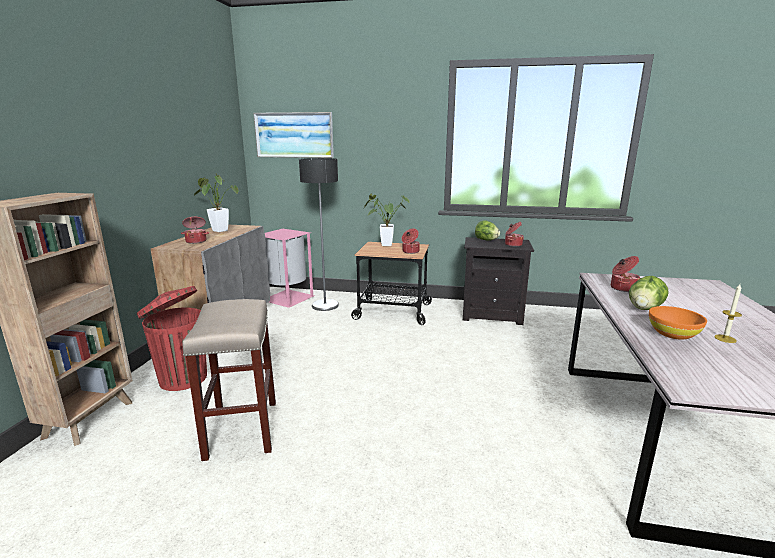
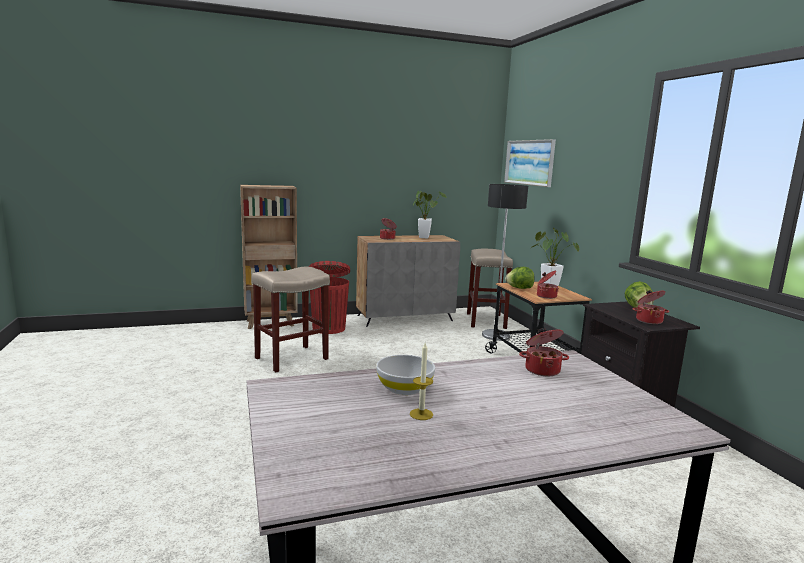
camera: 60 degrees right, 5 degrees down
pink trash can [265,229,315,308] -> beige stool [467,248,513,329]
lettuce [629,276,669,310] -> lettuce moved to [505,267,534,289]
orange bowl [649,306,707,340] -> white bowl [376,355,435,395]

